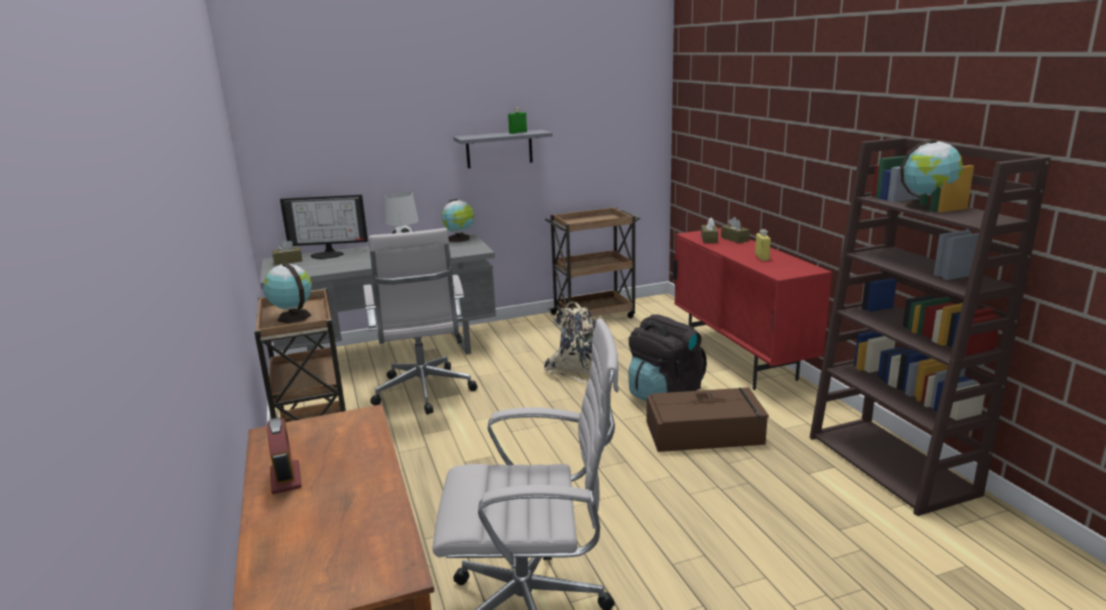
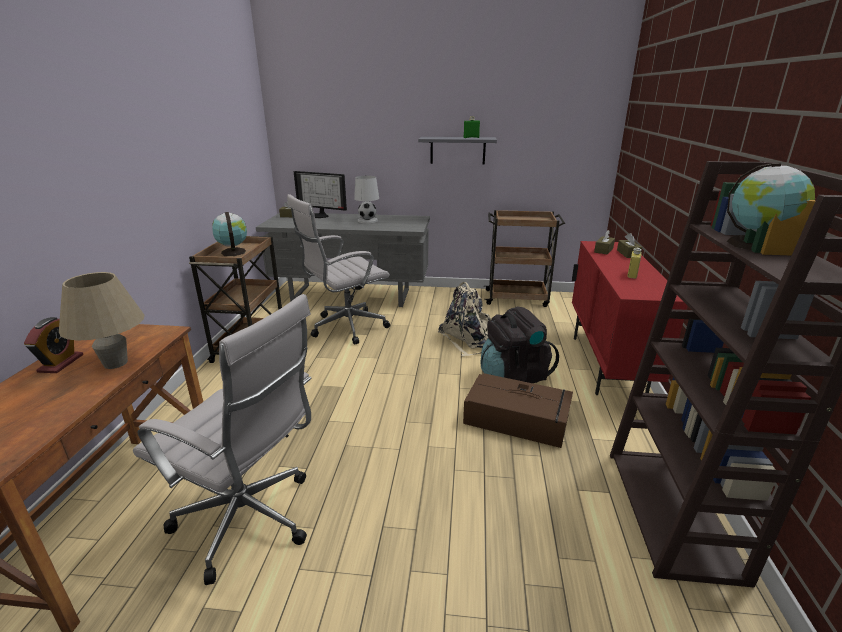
camera: 25 degrees right, 5 degrees up
white office chair [363,228,478,415] -> white office chair turned 45 degrees clockwise [287,194,390,345]
globe [442,199,474,242] -> none
none -> beige table lamp [59,272,144,369]

